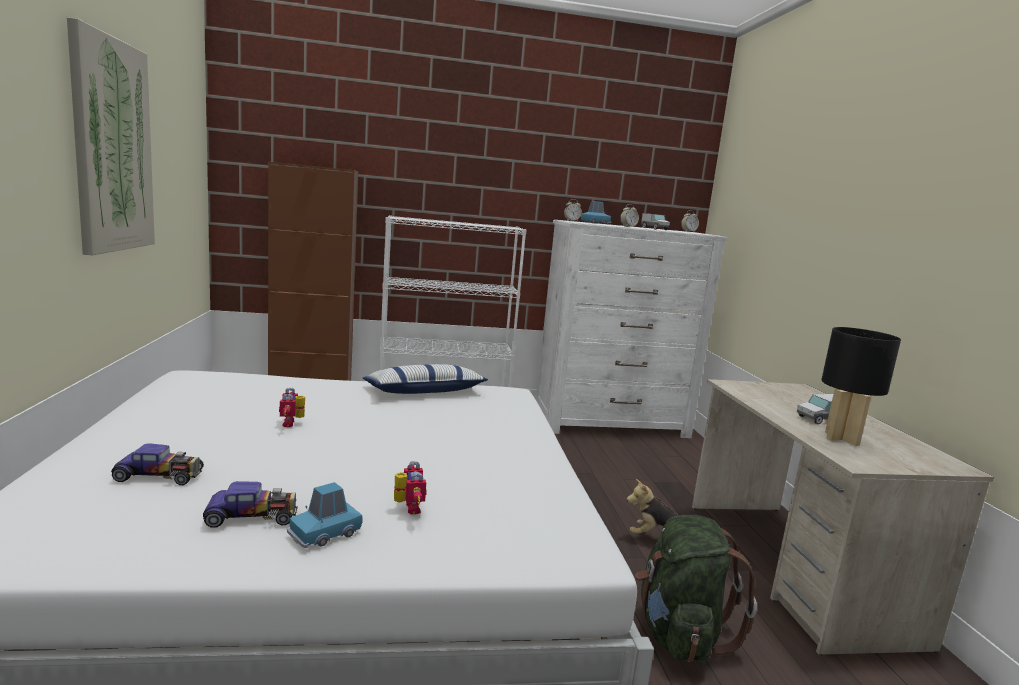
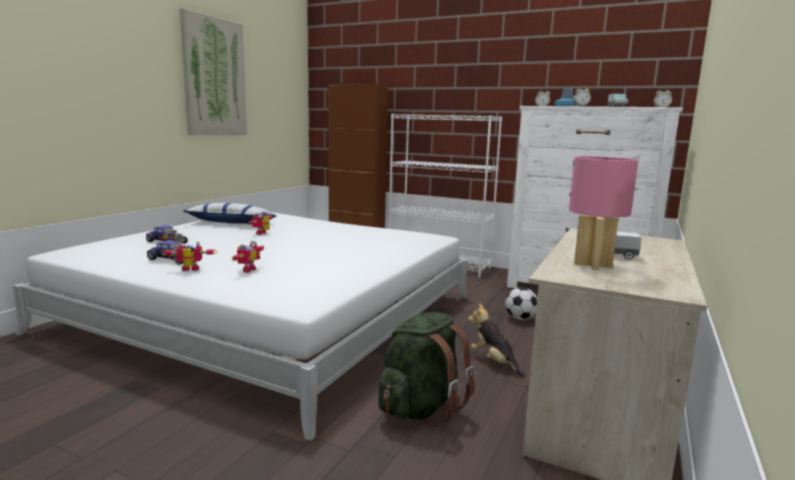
camera: 35 degrees right, 0 degrees up
blue toy car [287,482,363,548] -> toy robot [161,242,217,271]
pillow [363,364,488,394] -> pillow moved to [184,203,276,224]
black table lamp [821,327,901,446] -> pink table lamp [569,156,638,270]
none -> football [505,287,537,320]

